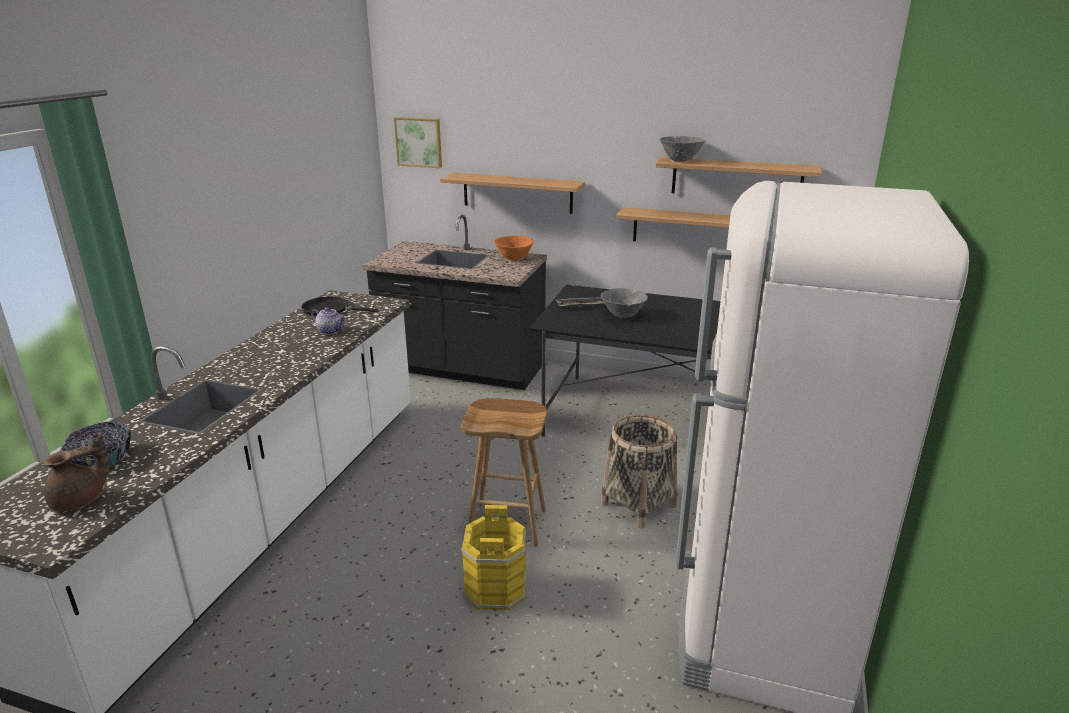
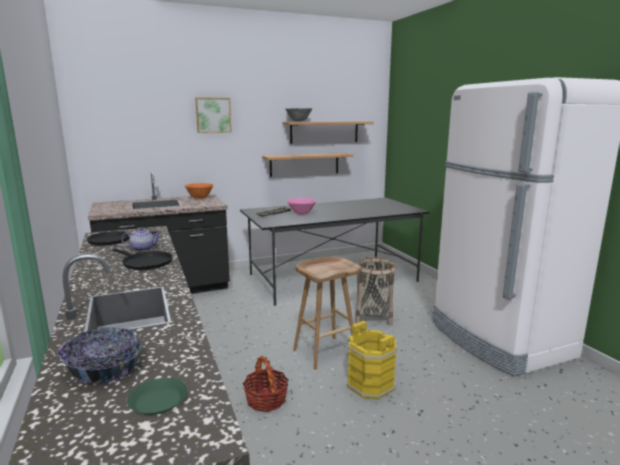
camera: 40 degrees left, 10 degrees down
brown teapot [43,432,109,511] -> green plate [127,378,187,415]
picture [394,117,442,168] -> picture moved to [195,98,232,133]
shelf [440,173,585,214] -> none
grey bowl [601,288,648,318] -> pink bowl [287,198,317,215]
none -> black frying pan [112,248,173,270]
none -> basket [243,356,289,412]

